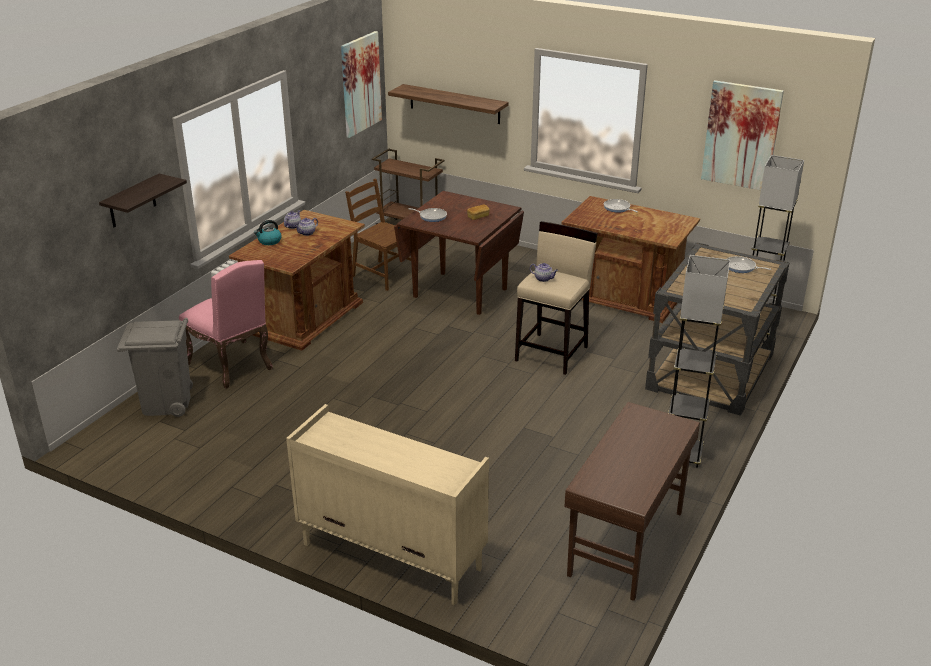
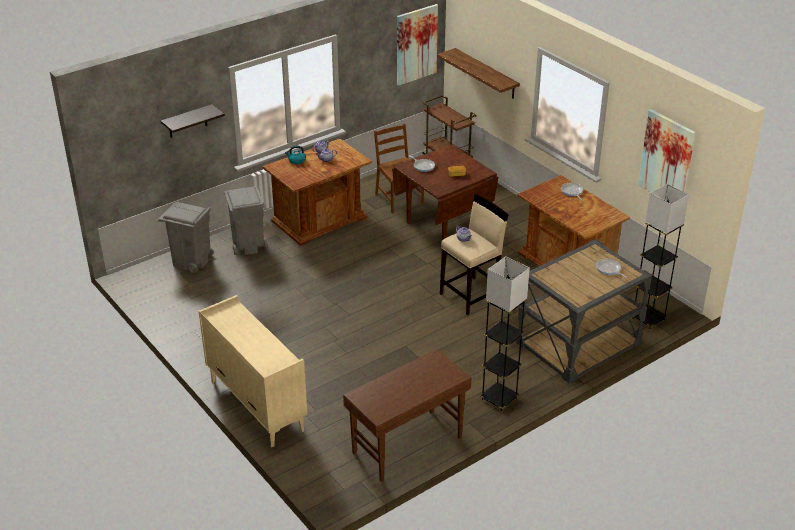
camera: 25 degrees right, 5 degrees up
pink chair [179,260,272,389] -> grey trash can [224,186,268,255]

